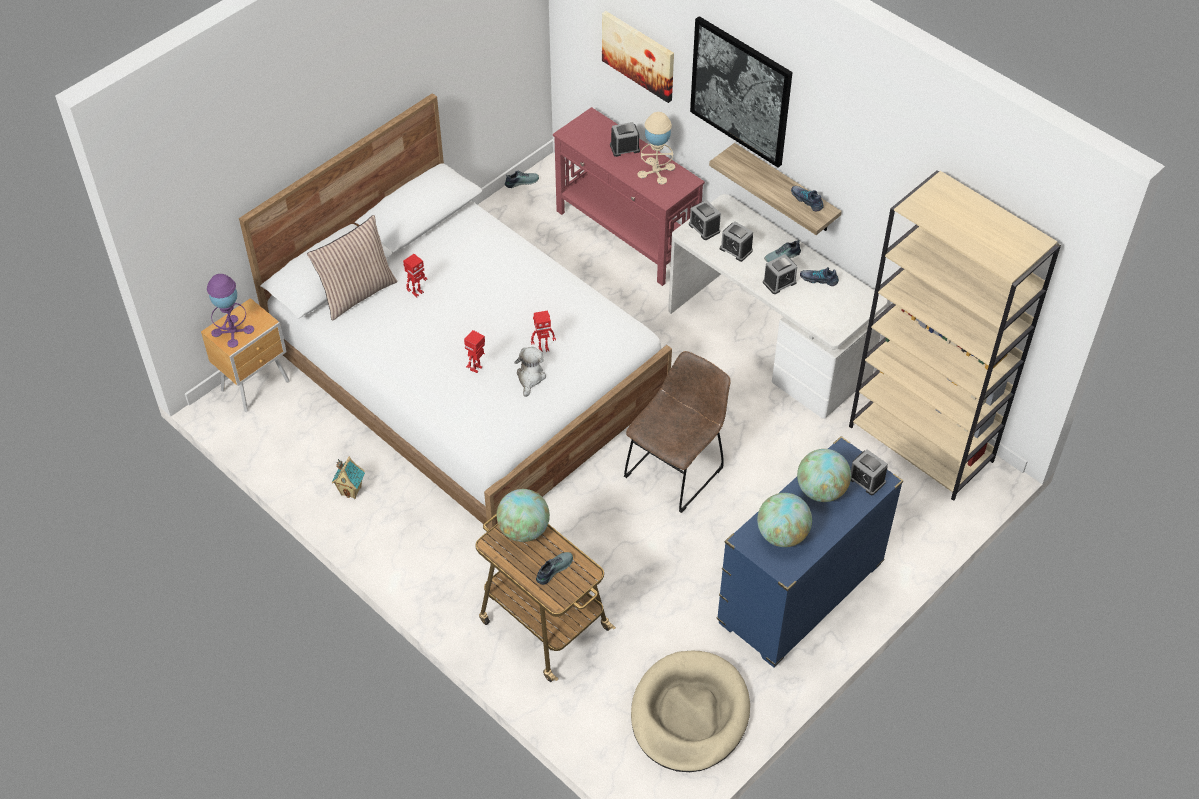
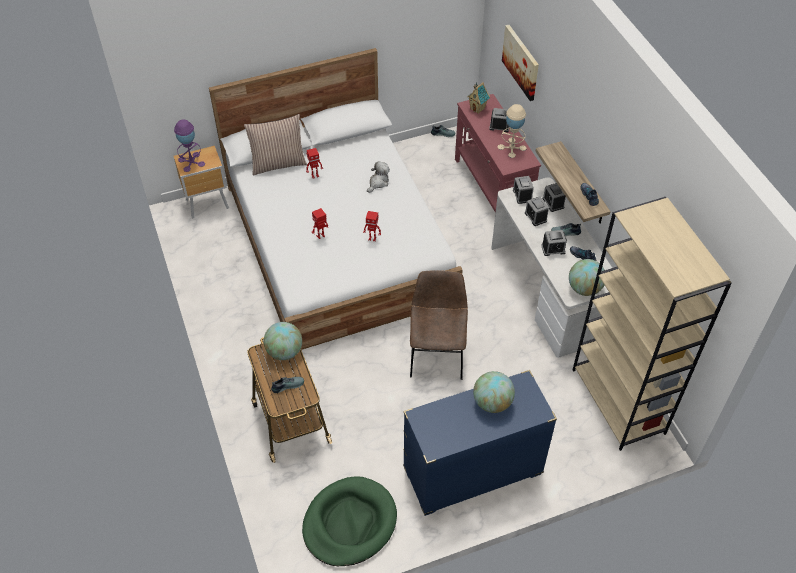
camera: 25 degrees right, 0 degrees up
toy house [332,457,365,499] -> toy house moved to [467,82,490,114]
plush toy [514,347,546,397] -> plush toy moved to [367,161,390,193]
brown chair [624,351,731,513] -> brown chair turned 60 degrees counterclockwise [410,270,468,380]
beige dog bed [631,651,750,772] -> green dog bed [302,476,397,566]
picture [690,16,793,167] -> none
globe [757,493,812,547] -> globe moved to [569,259,604,296]
alarm clock [851,449,888,495] -> alarm clock moved to [543,183,566,212]

